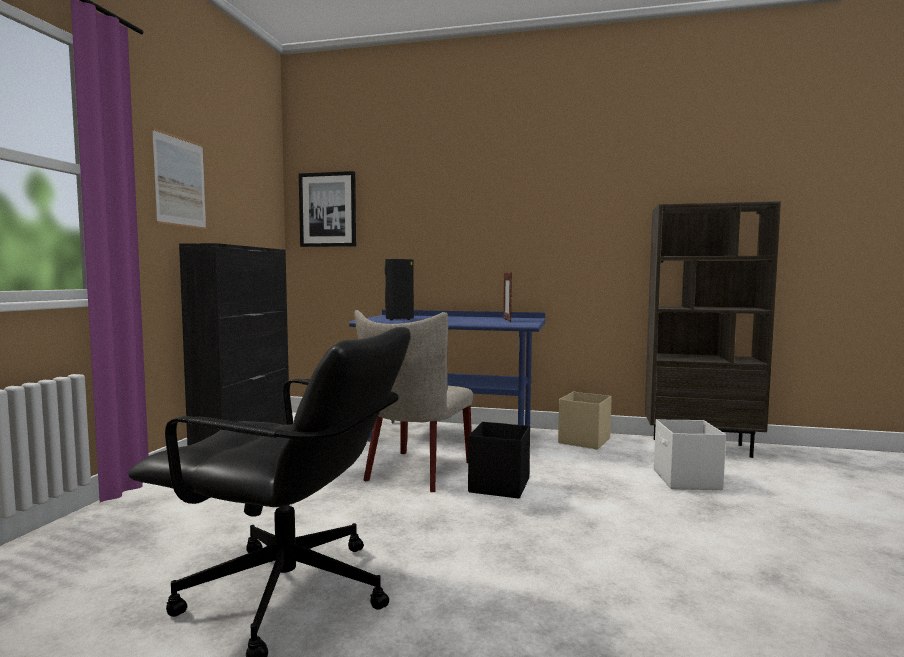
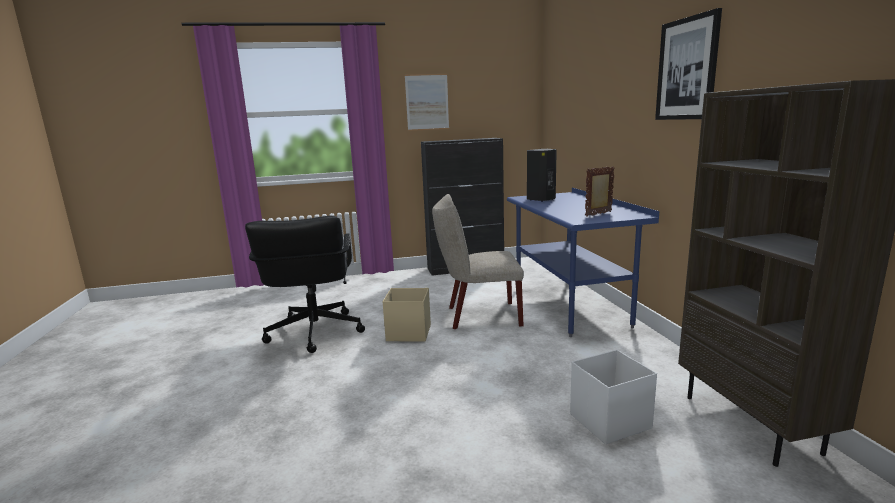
camera: 65 degrees right, 10 degrees up
picture [299,171,356,247] -> picture moved to [655,8,722,120]
black storage box [468,422,530,499] -> none
beige storage box [558,392,612,450] -> beige storage box moved to [383,288,431,342]

